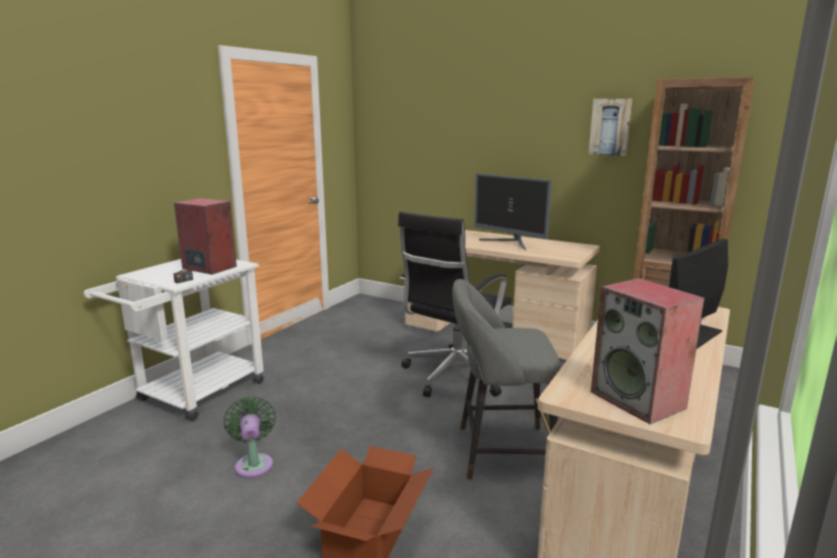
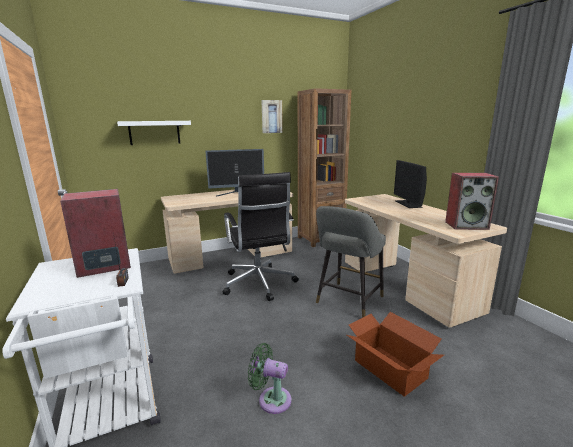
camera: 55 degrees left, 0 degrees up
none -> white shelf [117,121,191,145]

